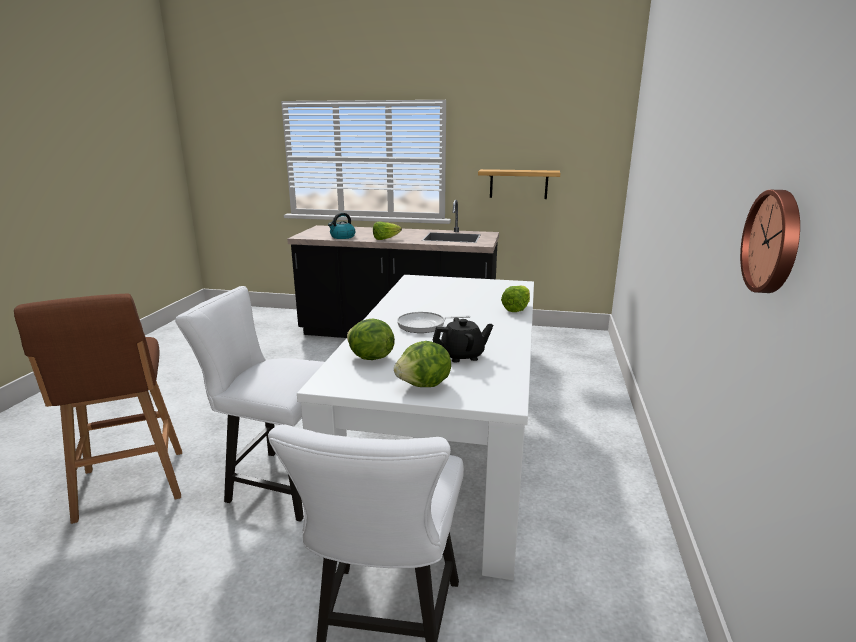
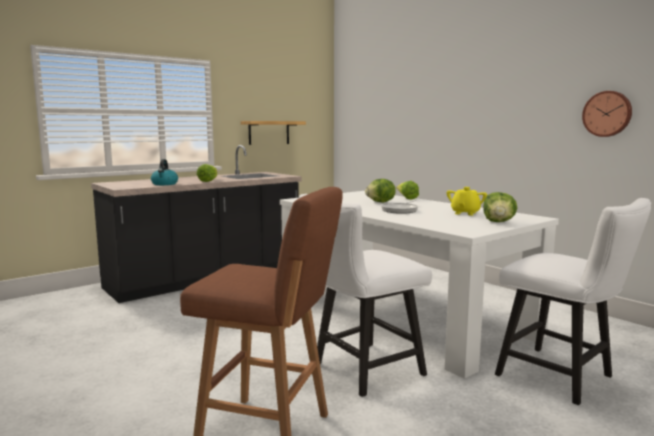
camera: 50 degrees left, 10 degrees down
lettuce [347,319,395,360] -> lettuce moved to [365,179,396,202]
black teapot [432,317,493,363] -> yellow teapot [446,187,487,215]

